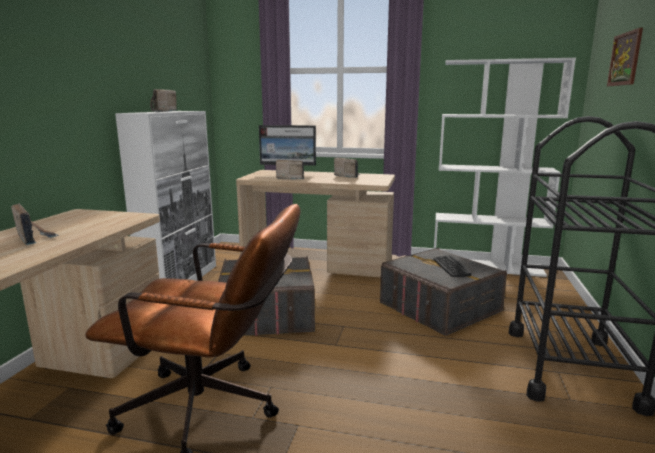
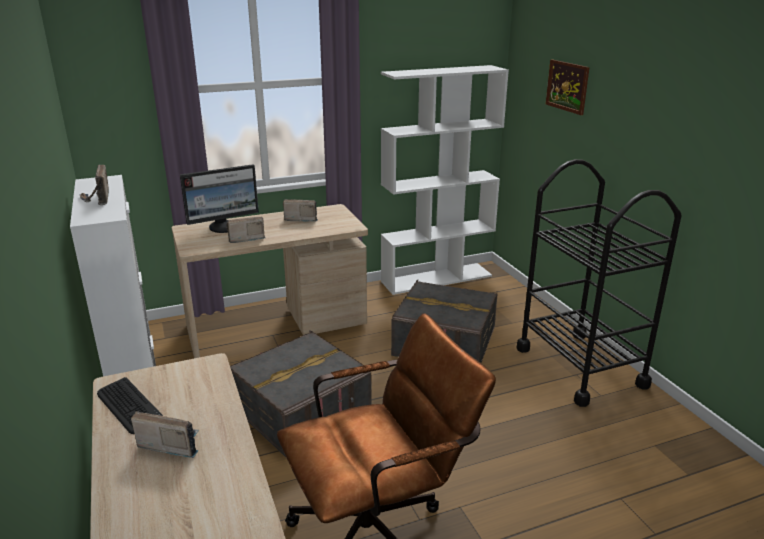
camera: 35 degrees left, 10 degrees up
keyboard [433,255,471,277] -> keyboard moved to [97,377,163,434]

